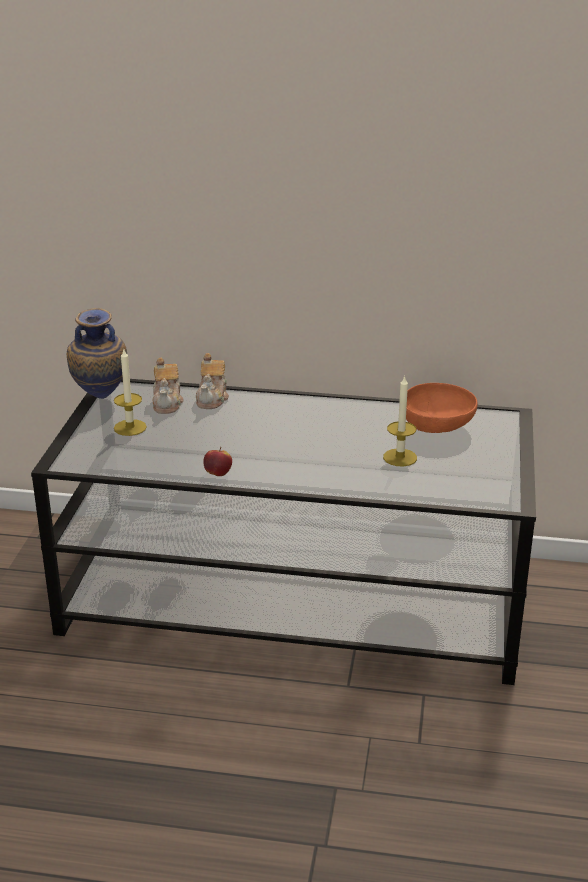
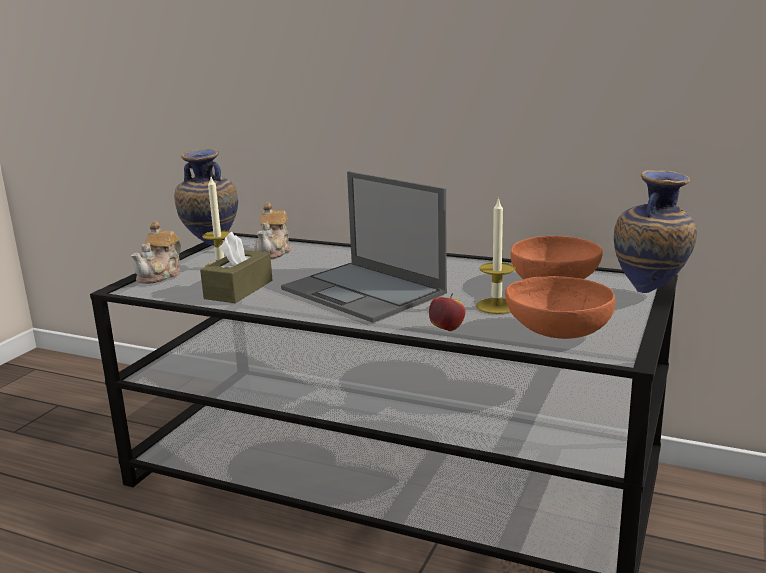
camera: 15 degrees right, 10 degrees down
teapot [196,353,229,409] -> teapot moved to [131,221,181,284]
apple [203,447,232,476] -> apple moved to [429,294,465,331]
none -> brown tissue box [200,232,272,303]
none -> laptop [281,171,447,323]
none -> orange bowl [505,276,615,339]
none -> vase [614,170,697,293]

